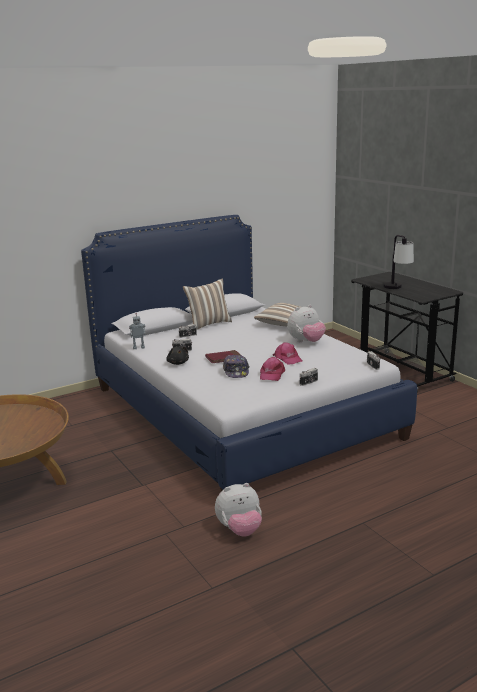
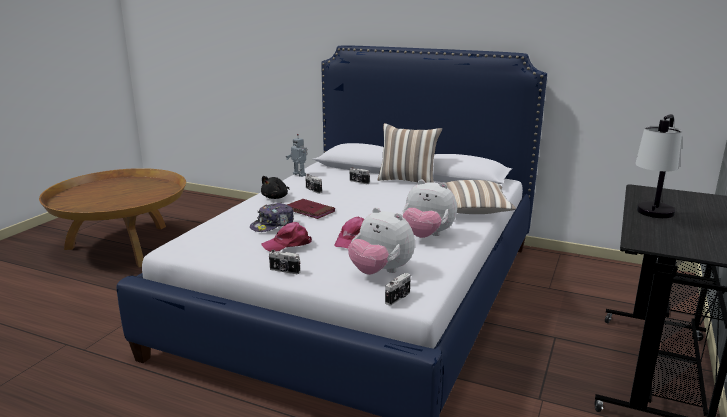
camera: 55 degrees right, 0 degrees up
plush toy [215,483,262,537] -> plush toy moved to [348,207,415,275]

